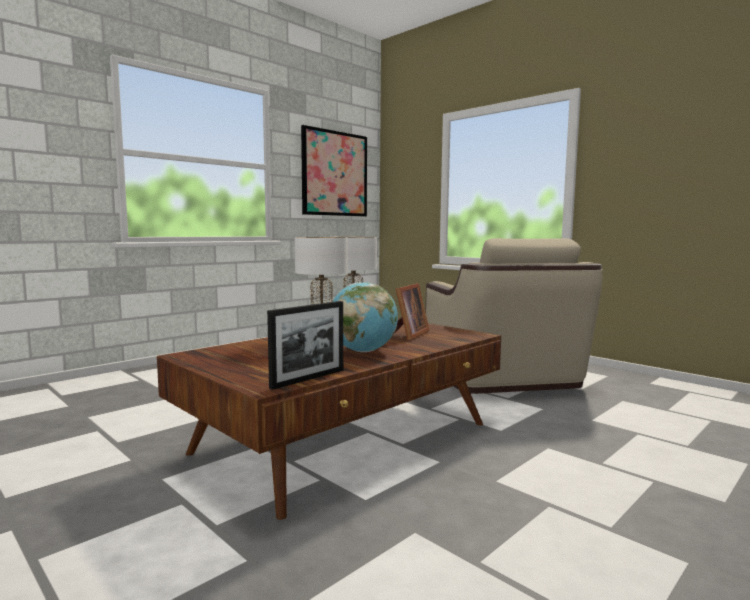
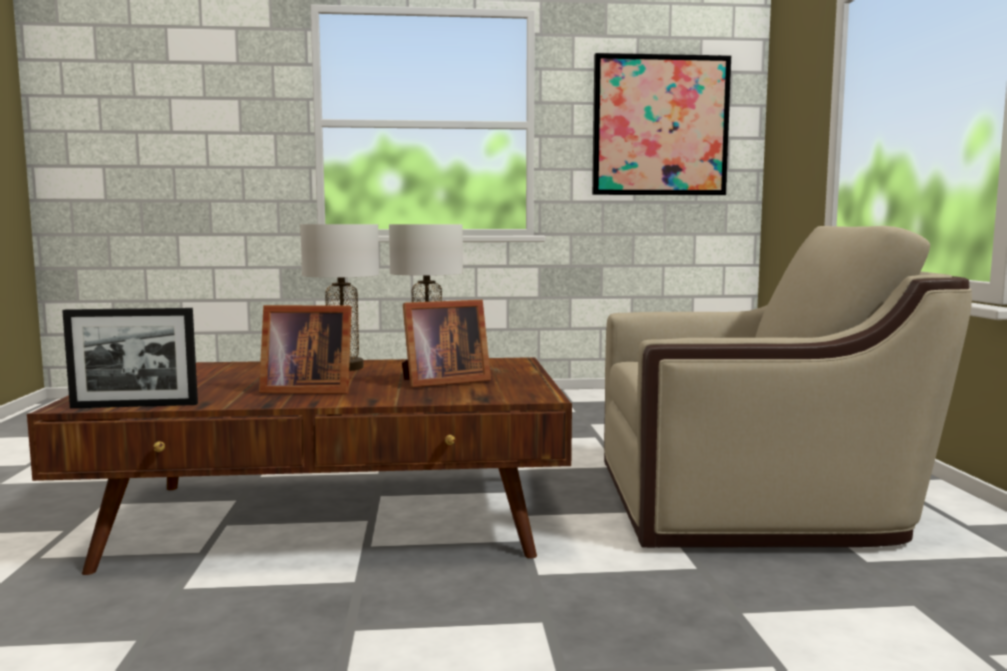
camera: 40 degrees right, 0 degrees up
globe [333,282,398,352] -> picture frame [259,305,352,394]
beige armchair [425,238,603,394] -> beige armchair turned 120 degrees counterclockwise [604,226,972,548]

